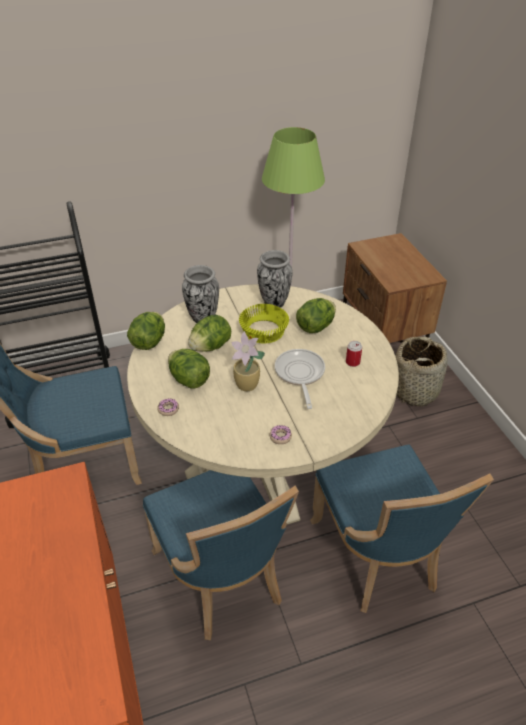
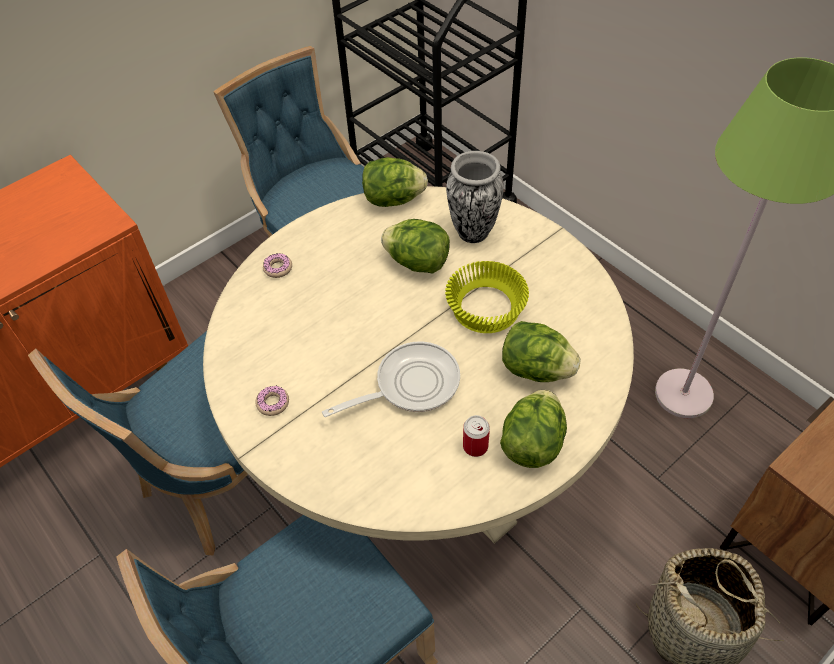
camera: 70 degrees right, 10 degrees up
lettuce [168,349,210,389] -> lettuce moved to [500,390,567,468]
potted plant [231,331,265,391] -> none
vase [257,250,293,308] -> none

